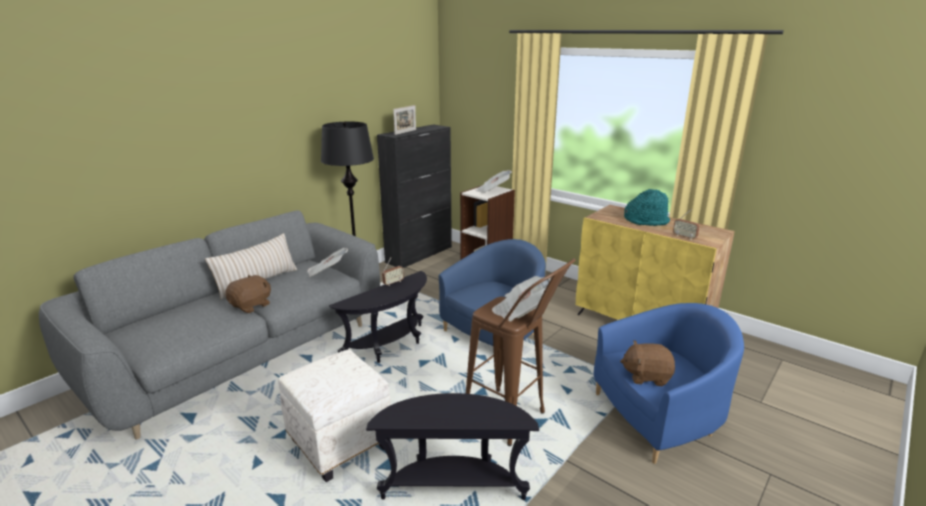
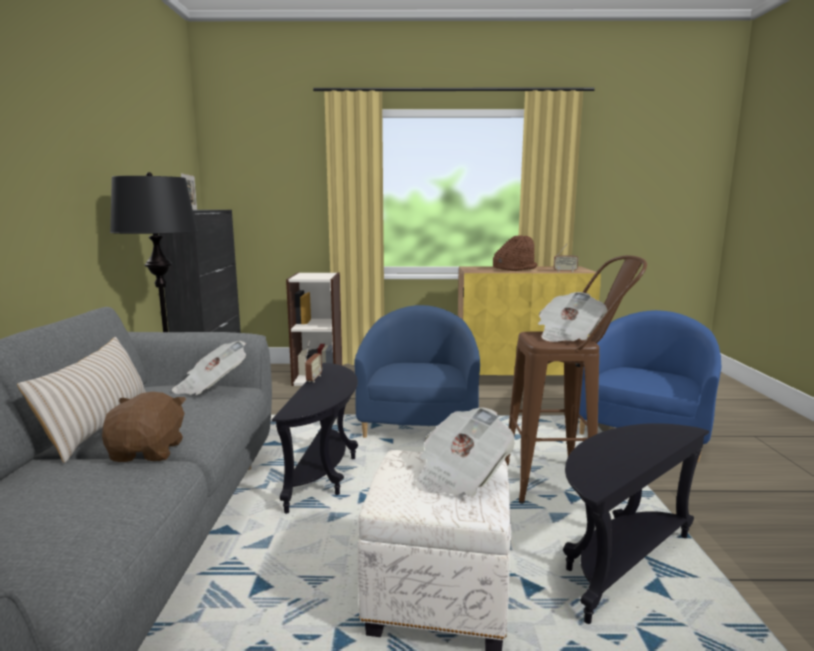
camera: 40 degrees left, 10 degrees down
newspaper [476,170,512,193] -> newspaper moved to [415,407,515,497]
brown plush toy [620,340,675,386] -> none
turquoise hat [624,189,670,226] -> brown hat [493,235,537,271]

